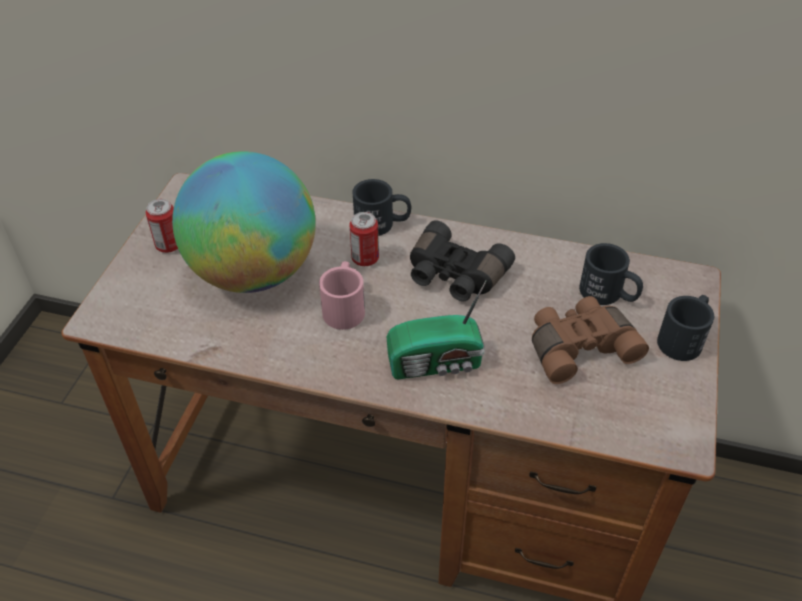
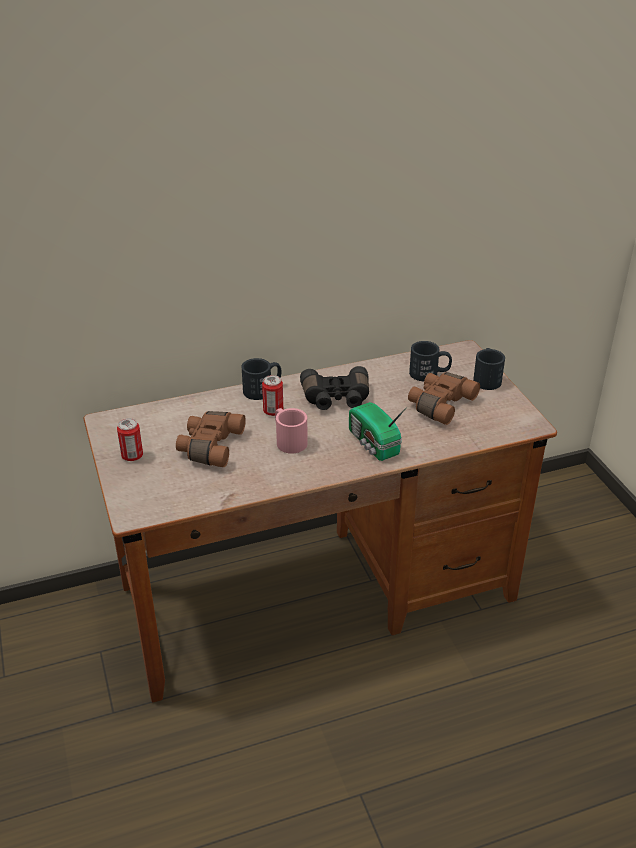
camera: 35 degrees left, 10 degrees down
globe [172,151,316,293] -> brown binoculars [176,411,246,467]
radio [387,280,487,380] -> radio turned 105 degrees clockwise [349,402,407,461]

